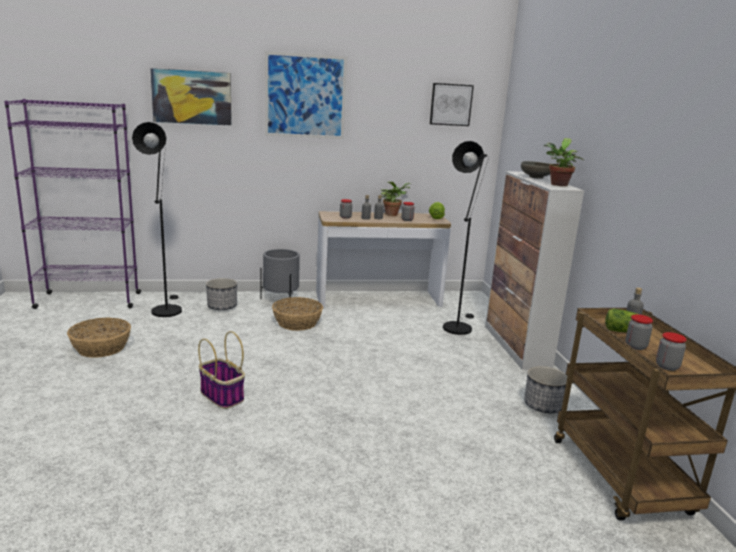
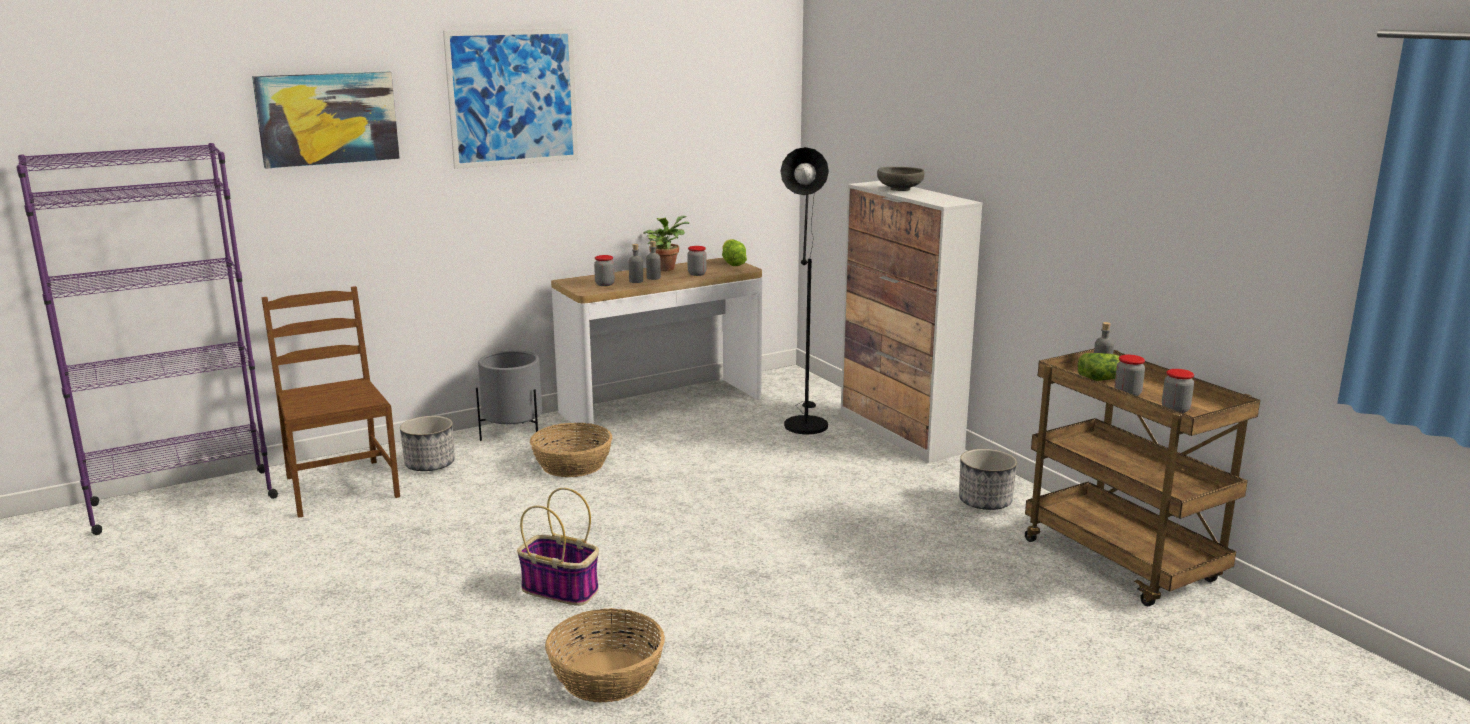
camera: 20 degrees left, 0 degrees up
basket [67,317,131,358] -> basket moved to [545,608,665,703]
black floor lamp [132,122,182,317] -> brown chair [261,286,400,518]
picture [430,83,474,126] -> none
potted plant [544,138,584,186] -> none

